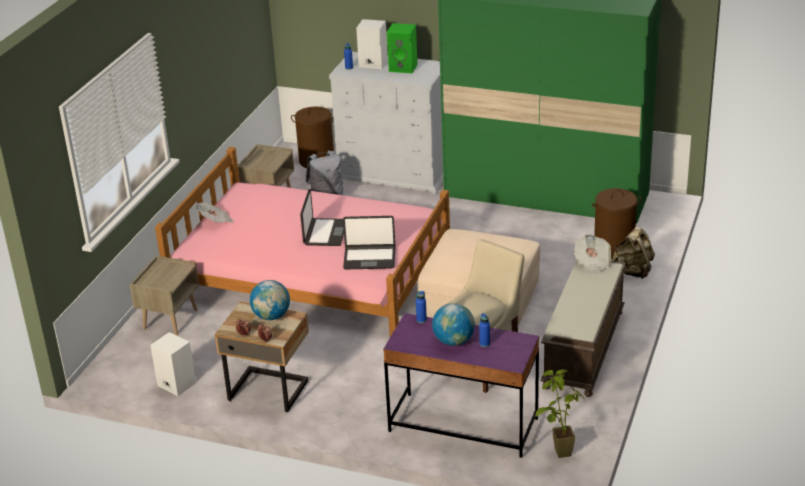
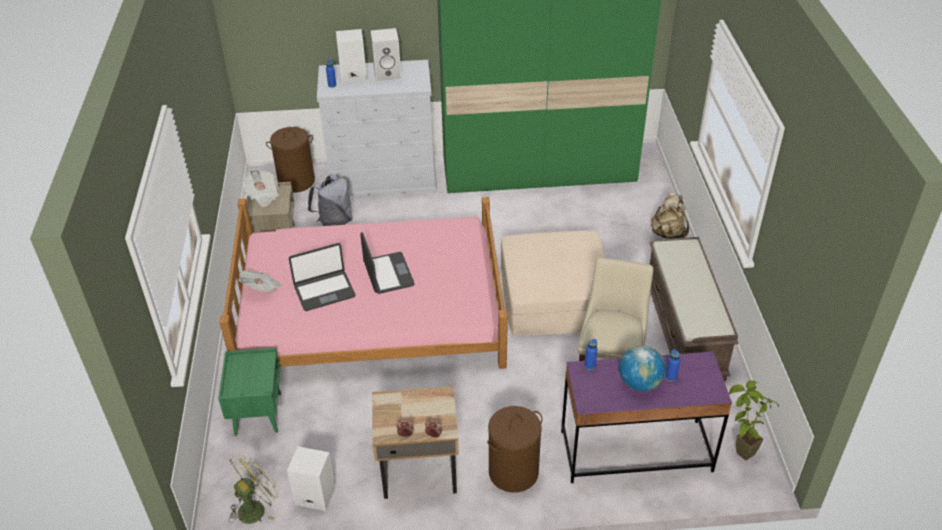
camera: 25 degrees left, 10 degrees up
beige nightstand [130,256,199,336] -> green nightstand [218,348,281,436]
globe [250,280,290,320] -> none
laptop [343,216,395,269] -> laptop moved to [289,243,356,311]
green speaker [387,23,418,73] -> white speaker [371,28,401,82]
newspaper [574,234,611,275] -> newspaper moved to [243,169,280,207]
brown laundry basket [592,188,641,260] -> brown laundry basket moved to [487,406,543,493]
none -> green fan [229,453,280,524]

